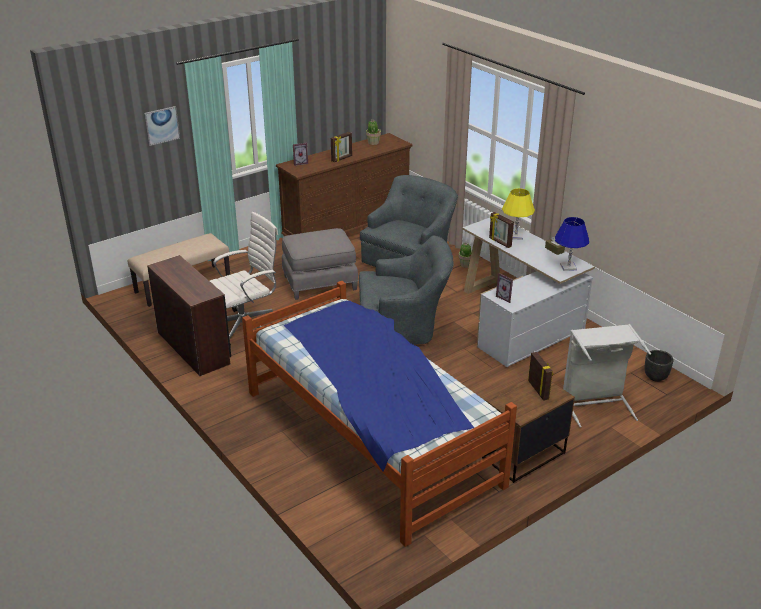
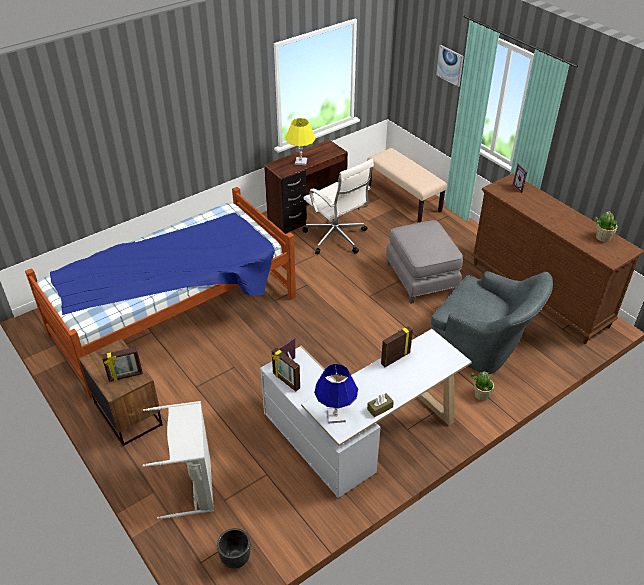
camera: 90 degrees right, 10 degrees up
picture frame [331,132,352,162] -> picture frame moved to [271,348,300,391]
grey armchair [359,235,454,344] -> none
yellow table lamp [502,188,535,240] -> yellow table lamp moved to [286,118,315,165]

